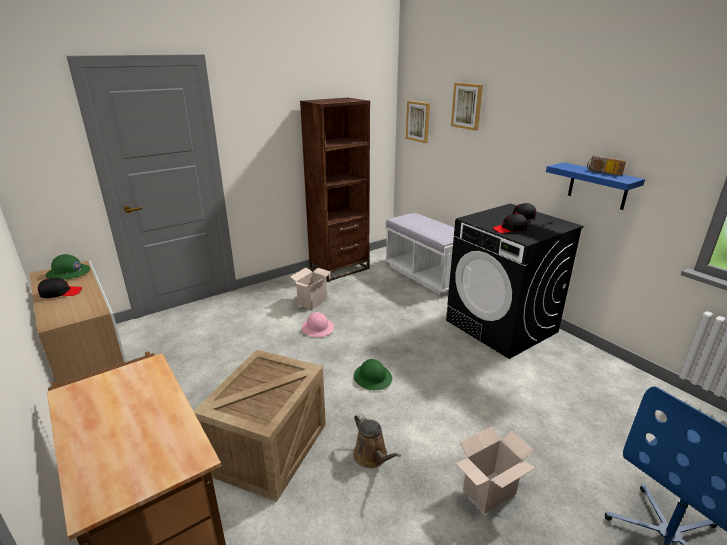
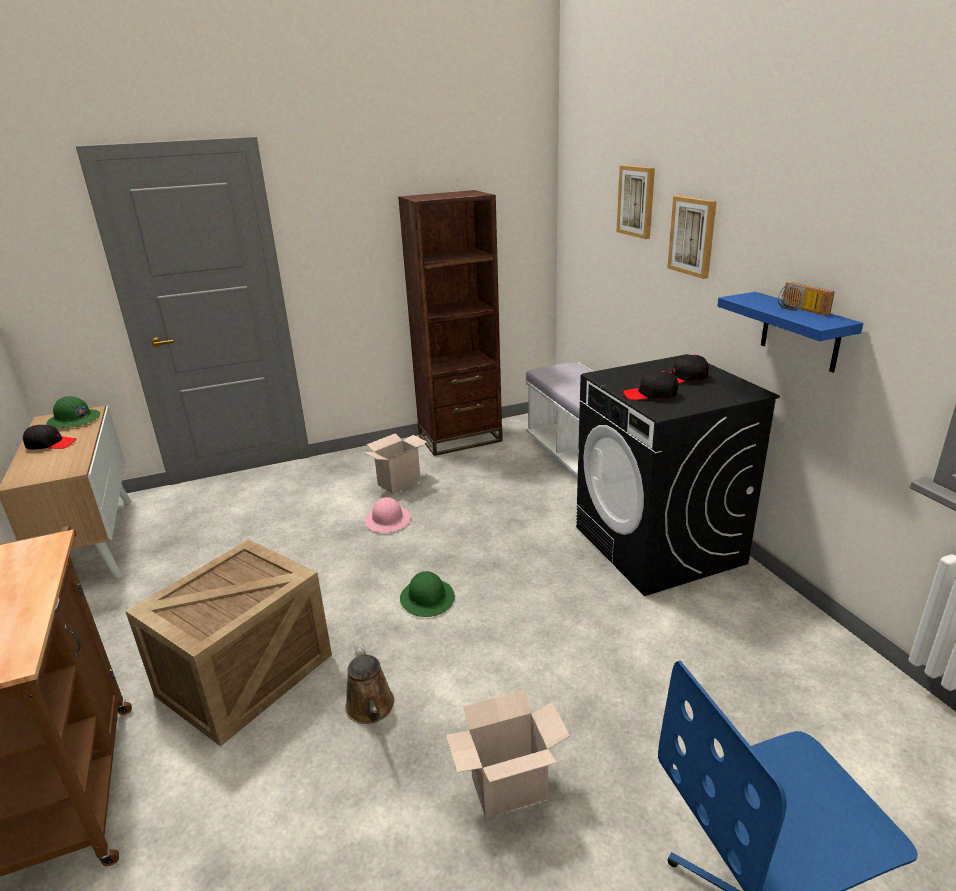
camera: 15 degrees right, 0 degrees up
picture [406,101,430,143] -> picture moved to [667,196,717,279]

